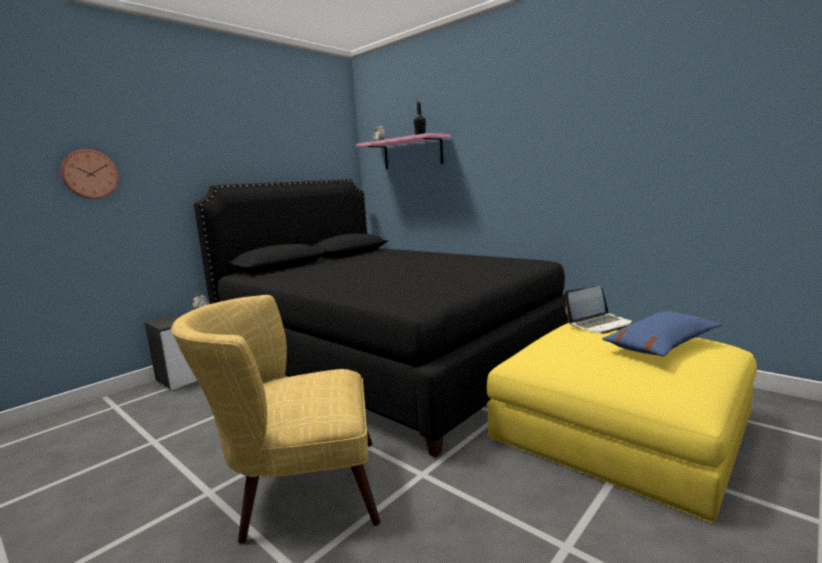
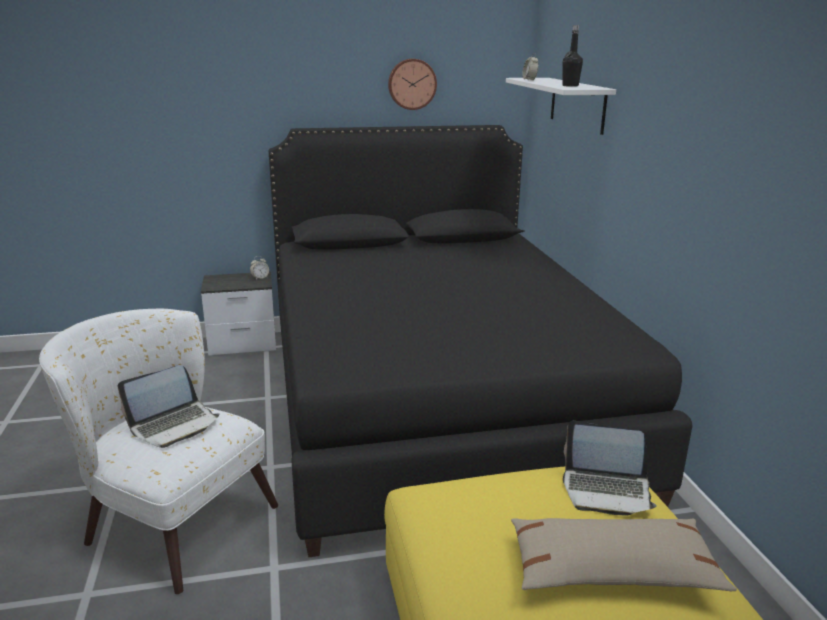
camera: 35 degrees right, 10 degrees up
wall clock [60,149,119,199] -> wall clock moved to [388,59,437,110]
yellow armchair [171,295,381,543] -> white armchair [39,309,278,594]
pink shelf [356,133,450,169] -> white shelf [506,78,616,135]
blue pillow [602,311,722,357] -> beige pillow [511,518,737,591]
none -> laptop [118,365,220,448]

